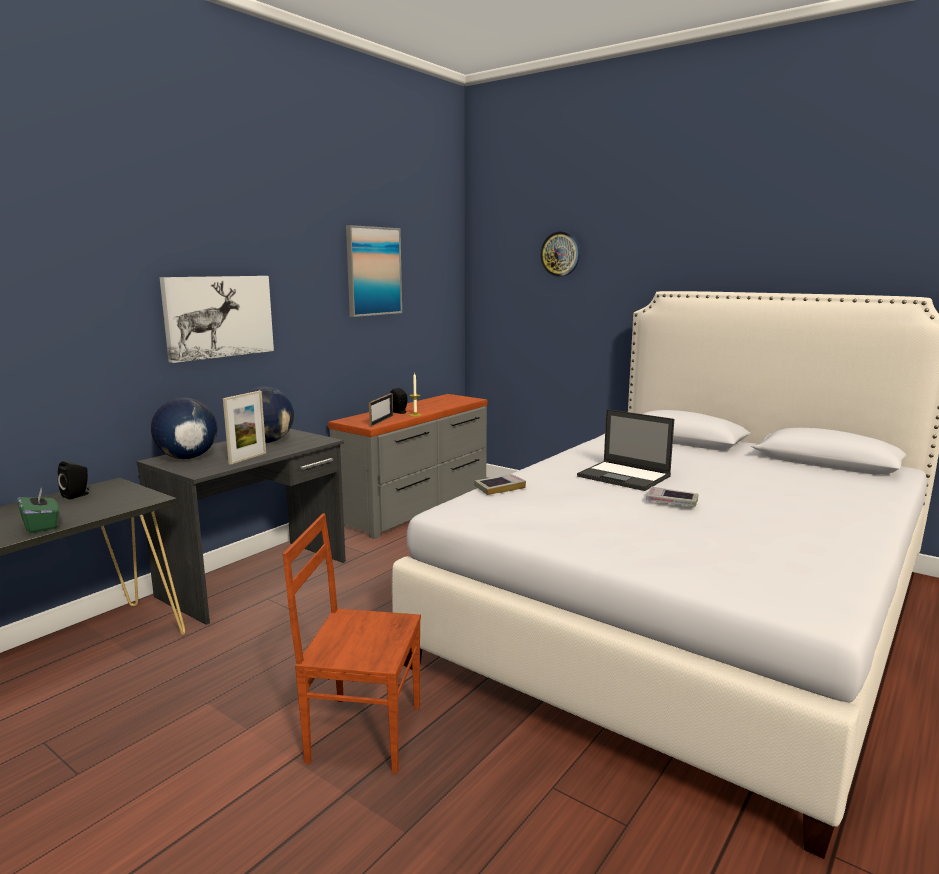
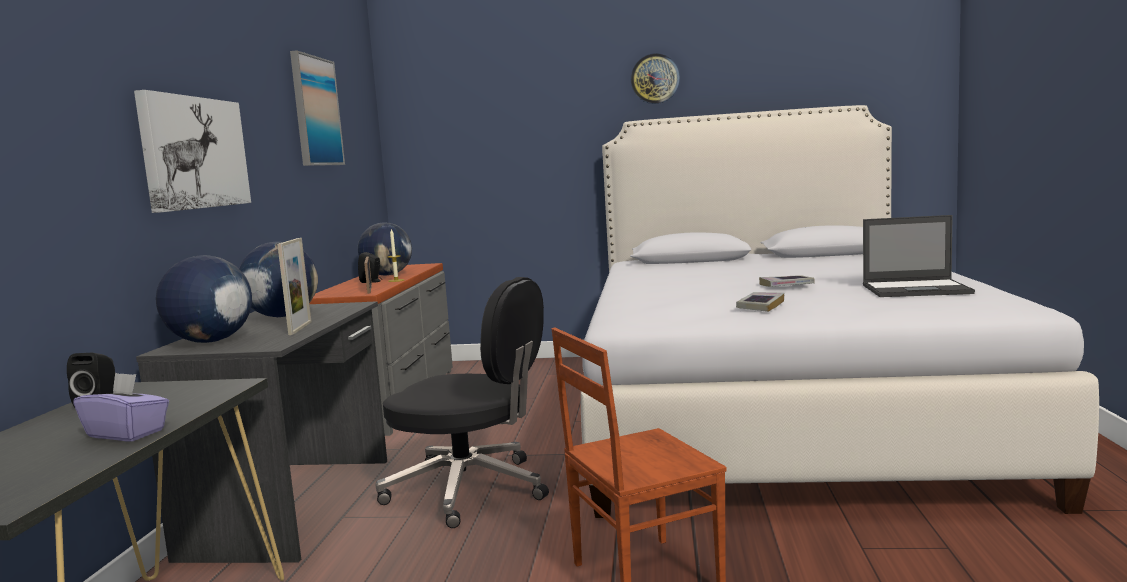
camera: 30 degrees left, 5 degrees down
green tissue box [17,488,59,534] -> purple tissue box [73,372,169,441]
book [474,474,526,495] -> book moved to [736,292,784,312]
wall clock [540,231,580,277] -> wall clock moved to [631,53,680,104]
laptop [577,409,674,491] -> laptop moved to [863,215,975,297]
none -> globe [358,222,412,276]
none -> black office chair [376,277,549,528]

